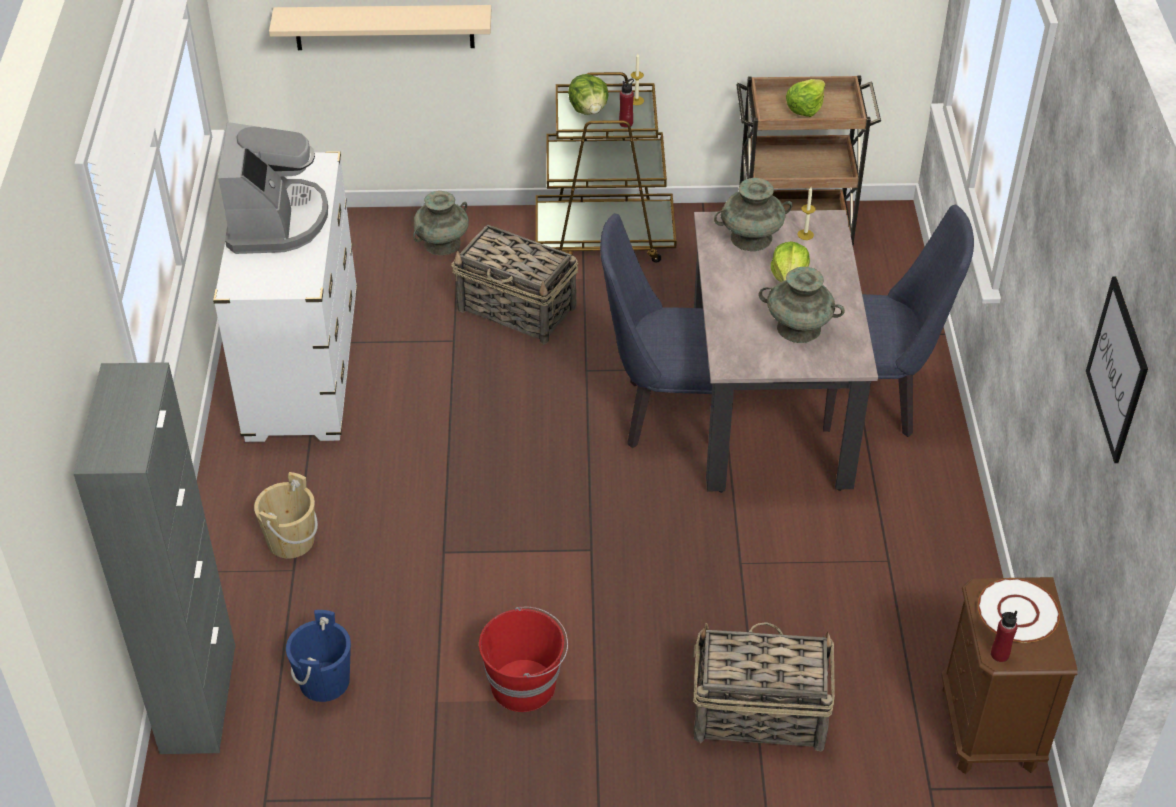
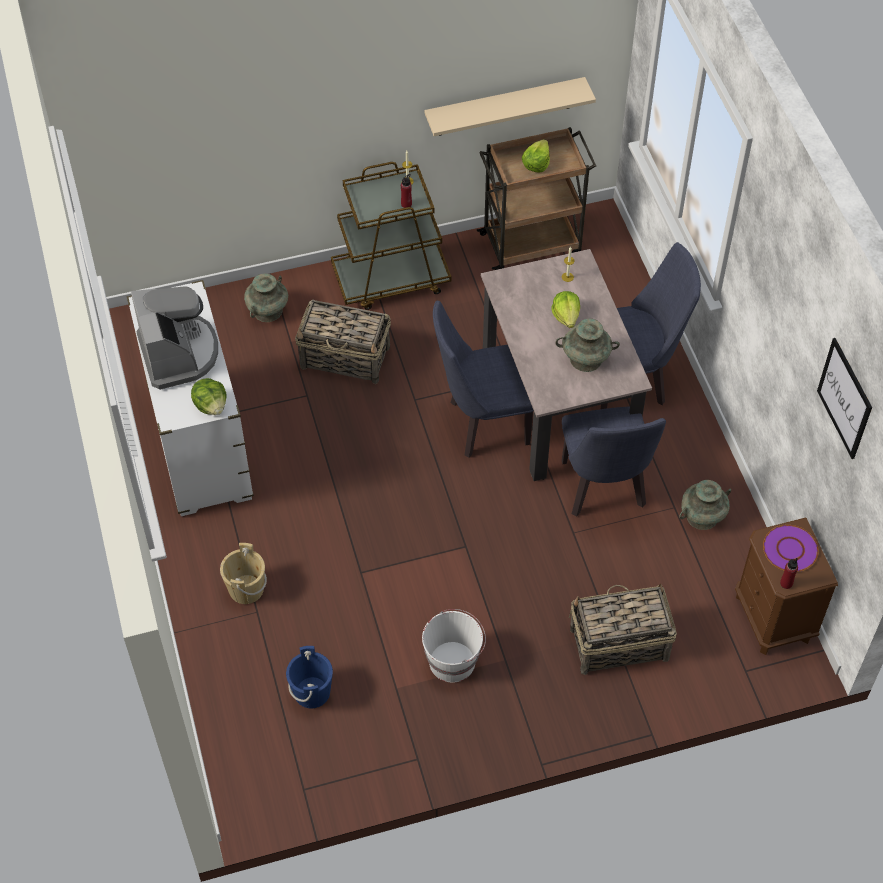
camera: 15 degrees left, 10 degrees up
grey cabinet [74,362,236,754] -> none
beige shelf [269,5,491,50] -> beige shelf moved to [425,77,596,136]
red bucket [479,606,568,712] -> white bucket [422,609,486,682]
lettuce [568,74,608,115] -> lettuce moved to [191,378,227,415]
turquoise vase [714,178,792,251] -> turquoise vase moved to [679,480,731,530]
white plate [978,578,1060,643] -> purple plate [763,525,819,572]
none -> blue chair [562,406,666,517]

